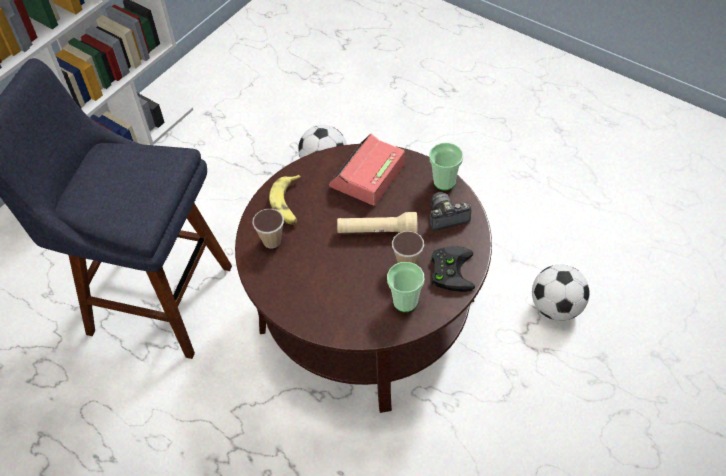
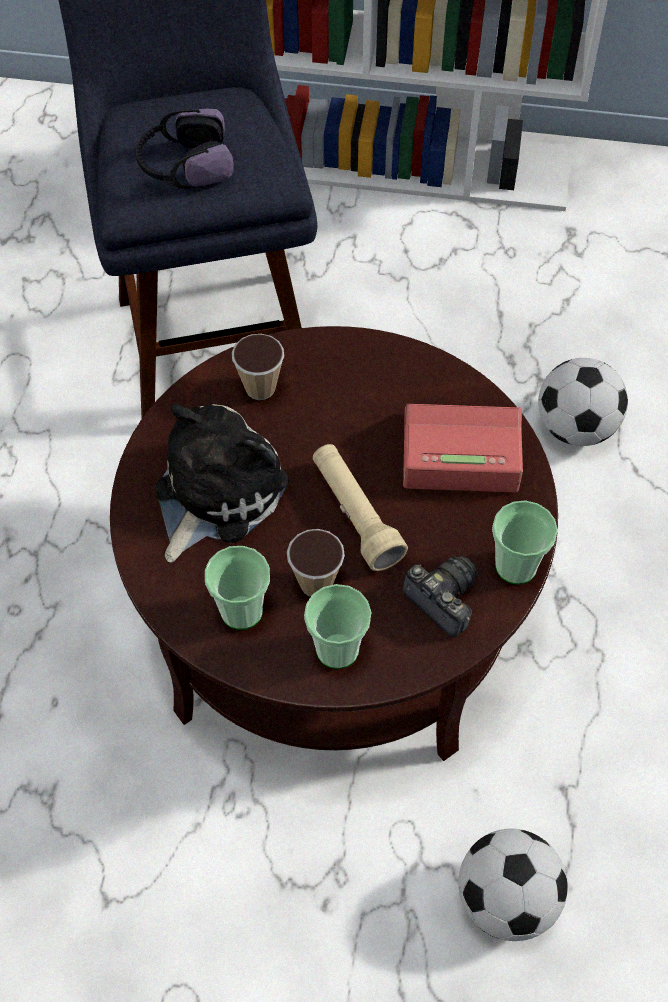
camera: 60 degrees right, 5 degrees up
banana [269,175,301,224] -> none
black game controller [431,246,475,292] -> cup [304,584,371,669]
none -> headphones [135,109,234,189]
none -> plush toy [155,404,289,563]

